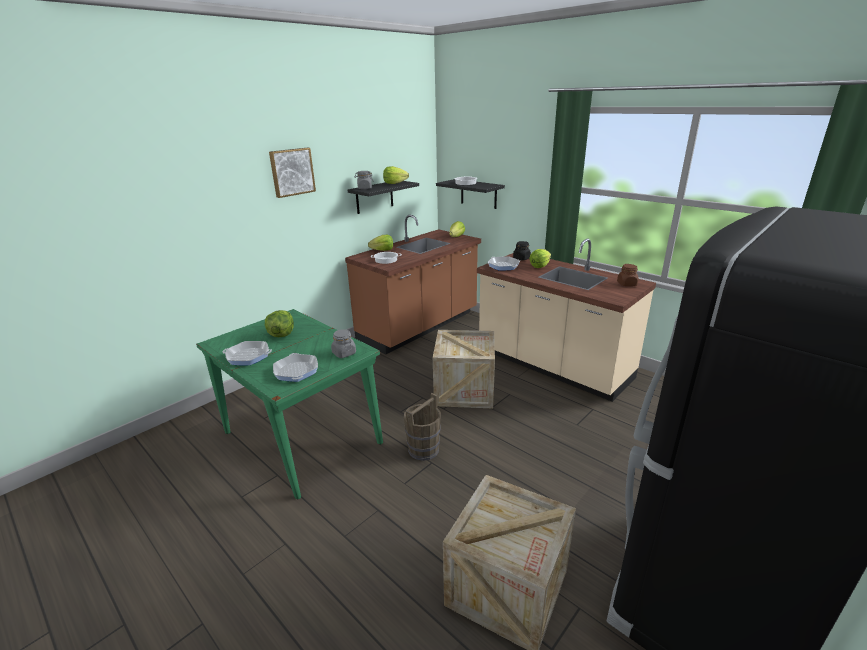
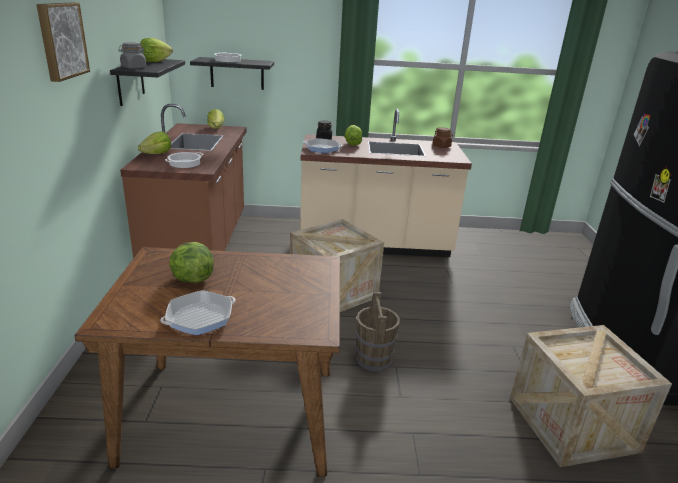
camera: 45 degrees left, 0 degrees up
green dining table [196,309,383,500] -> brown dining table [74,247,340,477]
frying pan [273,353,318,382] -> none
grey jar [331,329,356,358] -> none

